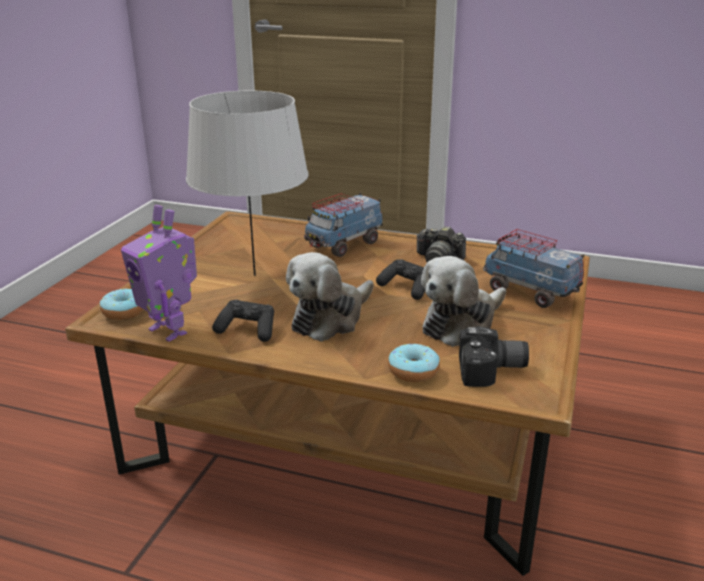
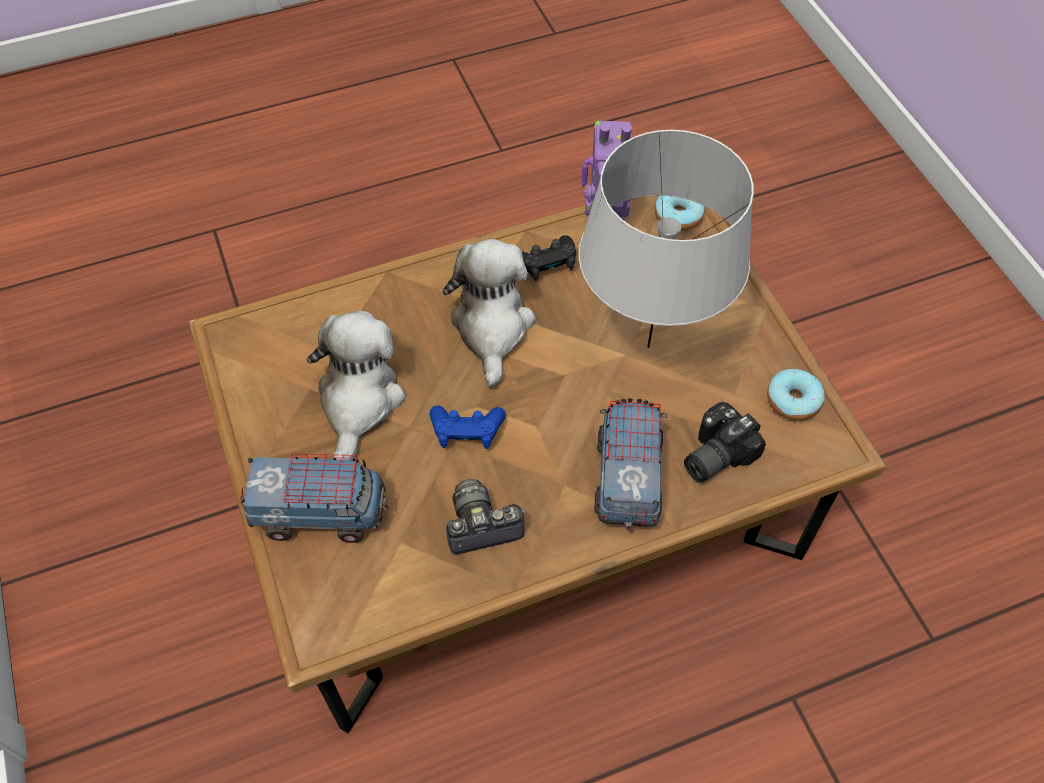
camera: 140 degrees right, 30 degrees up
black game controller [376,259,425,300] -> blue game controller [430,405,506,449]
donut [388,344,440,382] -> donut moved to [767,369,825,421]
camera [459,326,529,387] -> camera moved to [684,402,766,483]

